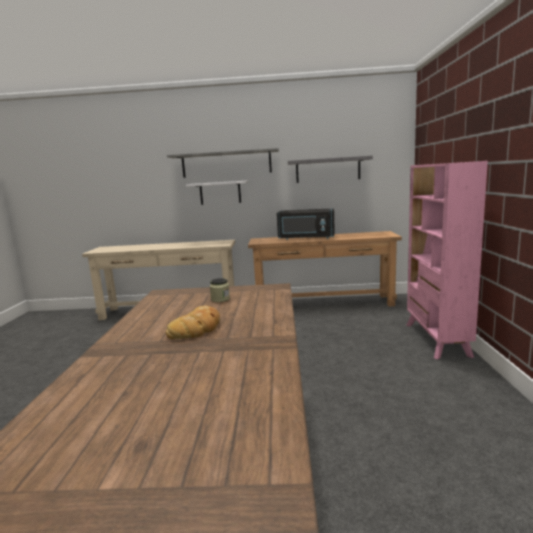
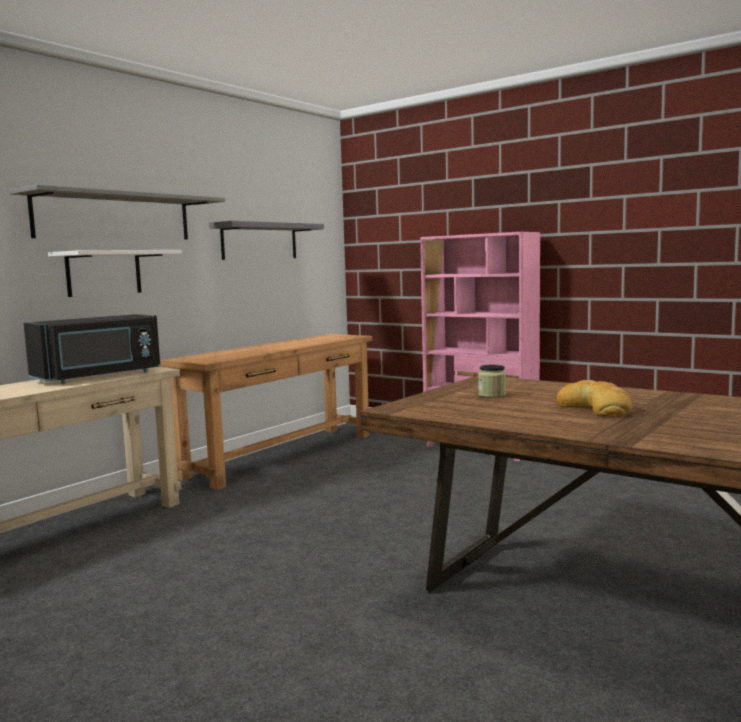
camera: 55 degrees left, 5 degrees down
black microwave [277,208,335,240] -> black microwave moved to [24,314,160,384]

